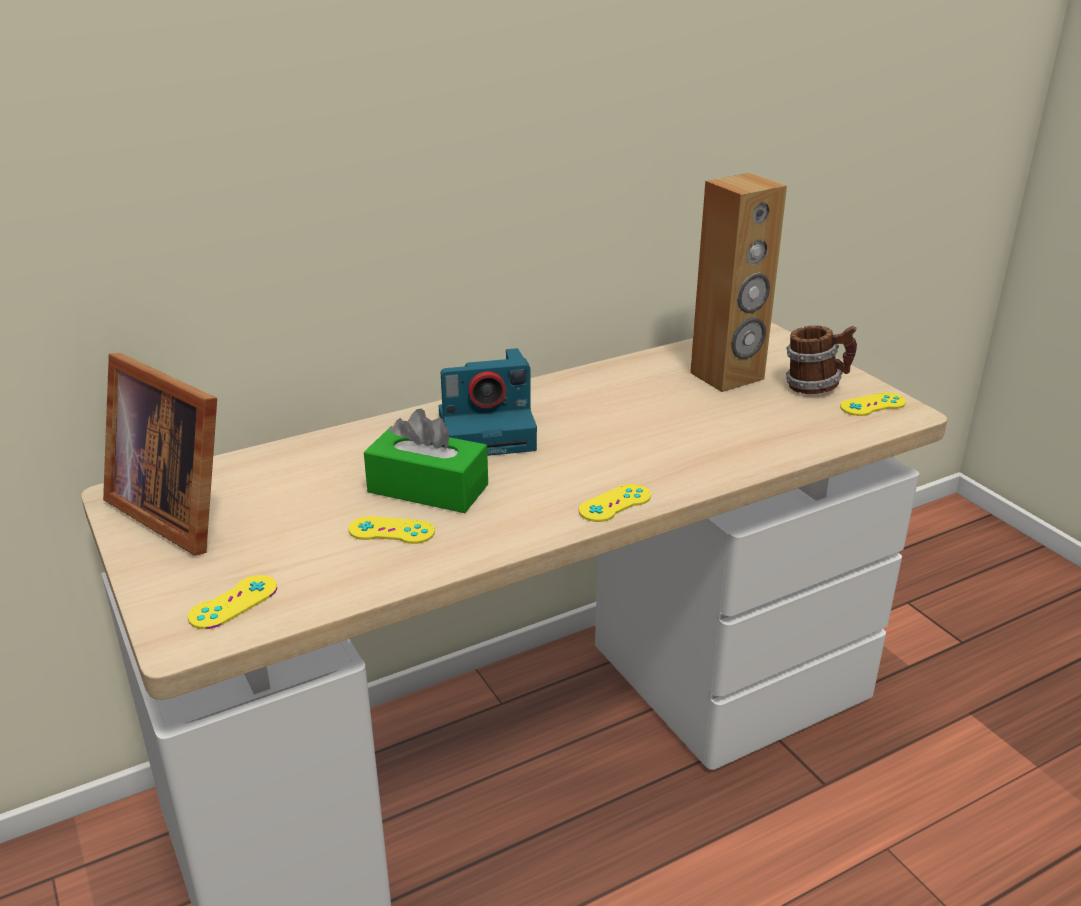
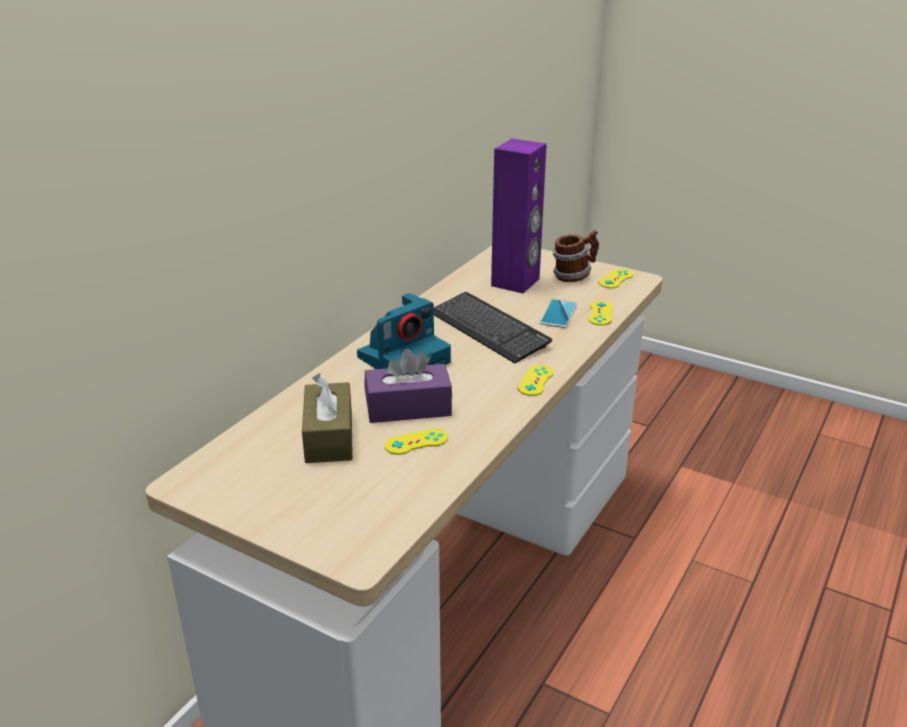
camera: 30 degrees left, 0 degrees up
picture frame [103,353,217,556] -> none
yellow game controller [188,575,277,629] -> yellow game controller moved to [588,301,613,326]
green tissue box [364,409,488,513] -> purple tissue box [365,349,452,423]
brown speaker [690,173,787,392] -> purple speaker [491,139,547,294]
none -> brown tissue box [302,373,353,463]
none -> keyboard [434,292,552,363]
none -> phone [540,299,577,328]

